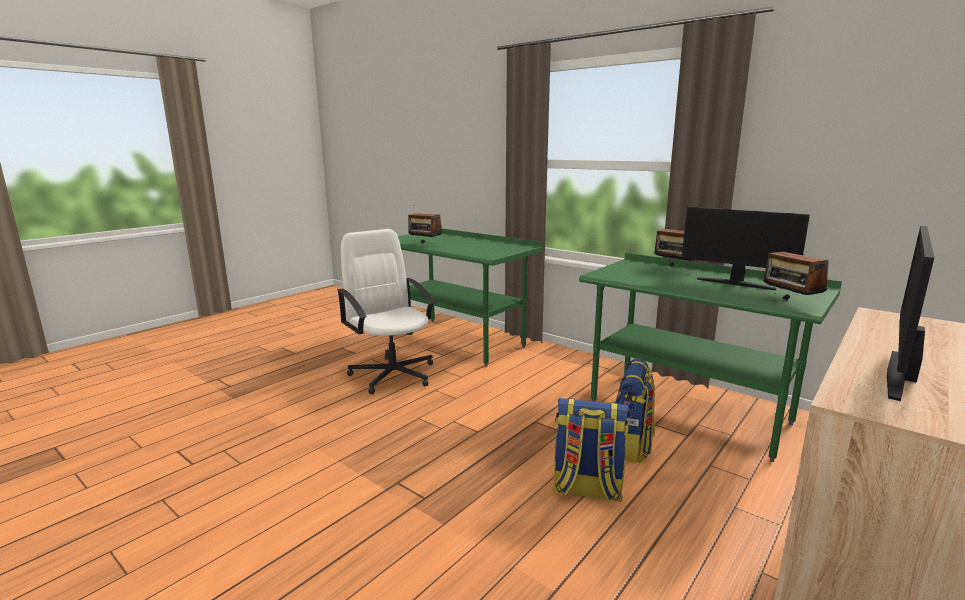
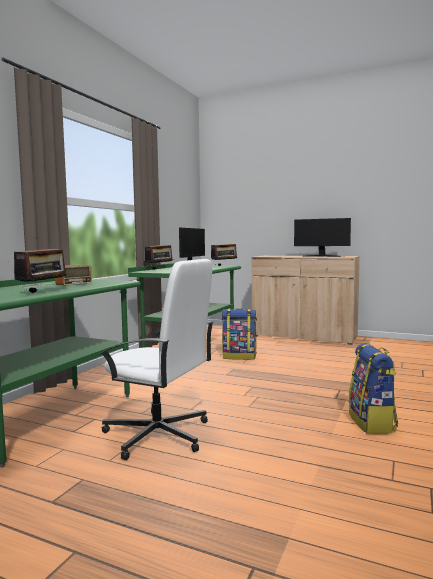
camera: 105 degrees left, 10 degrees down
white office chair [337,229,436,394] -> white office chair turned 105 degrees counterclockwise [100,259,213,460]
backpack [553,398,629,502] -> backpack moved to [348,343,398,434]
none -> radio [18,265,92,288]

